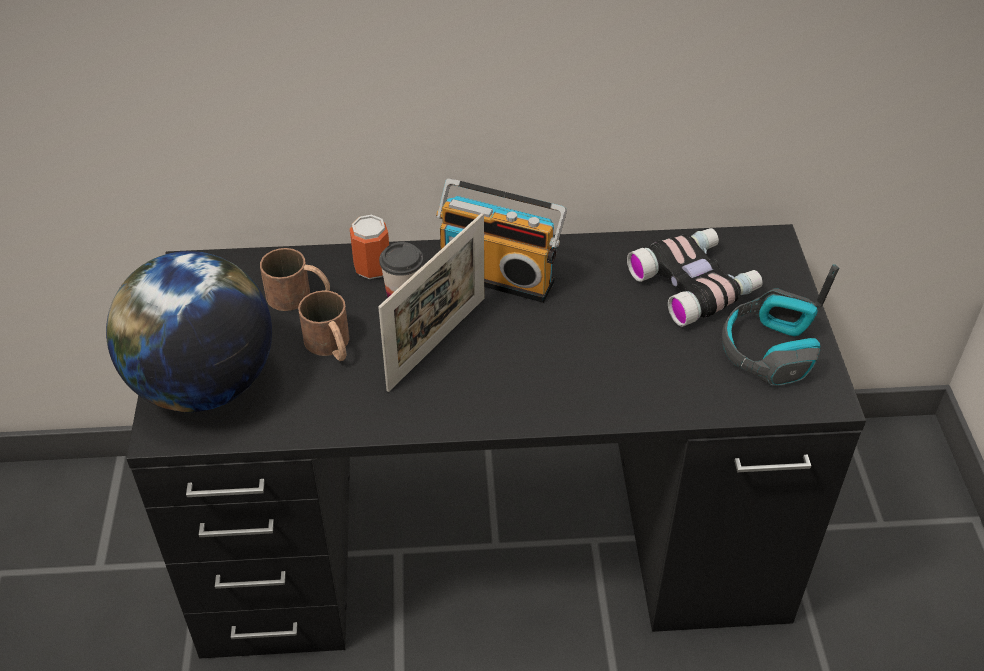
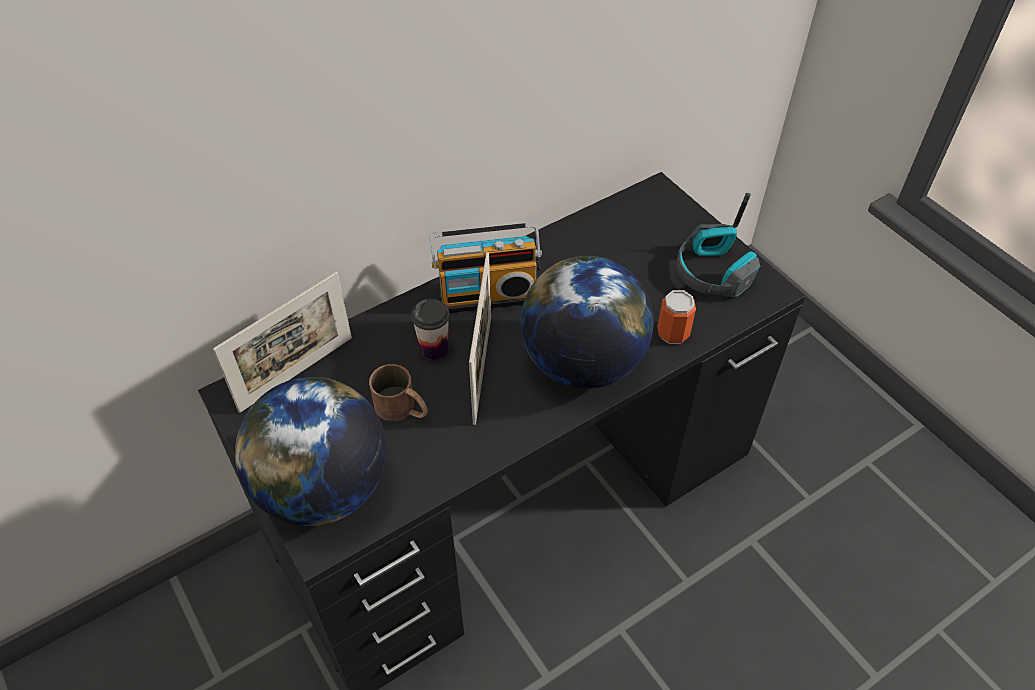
camera: 30 degrees left, 5 degrees up
brown mug [260,248,330,311] -> none
can [350,215,389,279] -> can moved to [658,290,696,344]
binoculars [627,228,763,327] -> none
none -> picture frame [213,272,352,413]
none -> globe [520,256,654,389]

